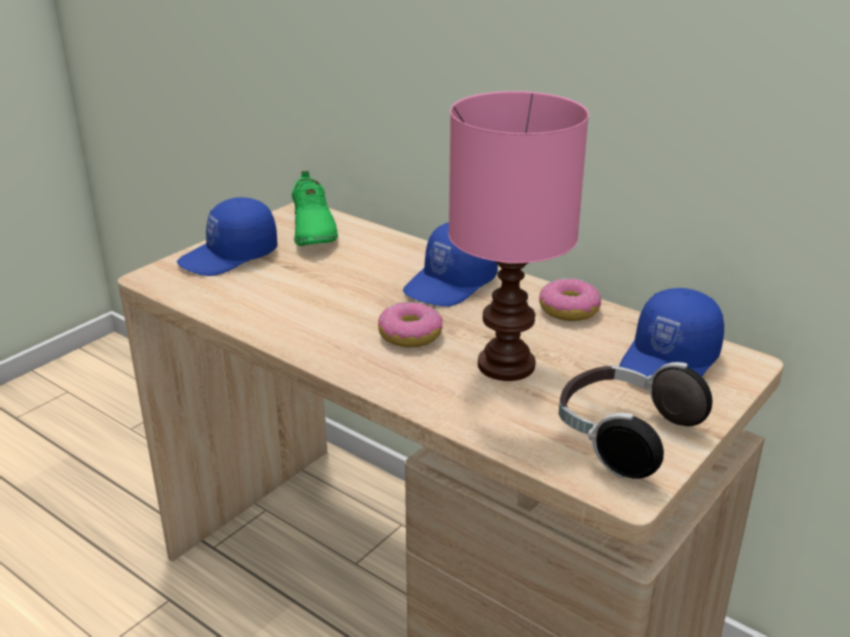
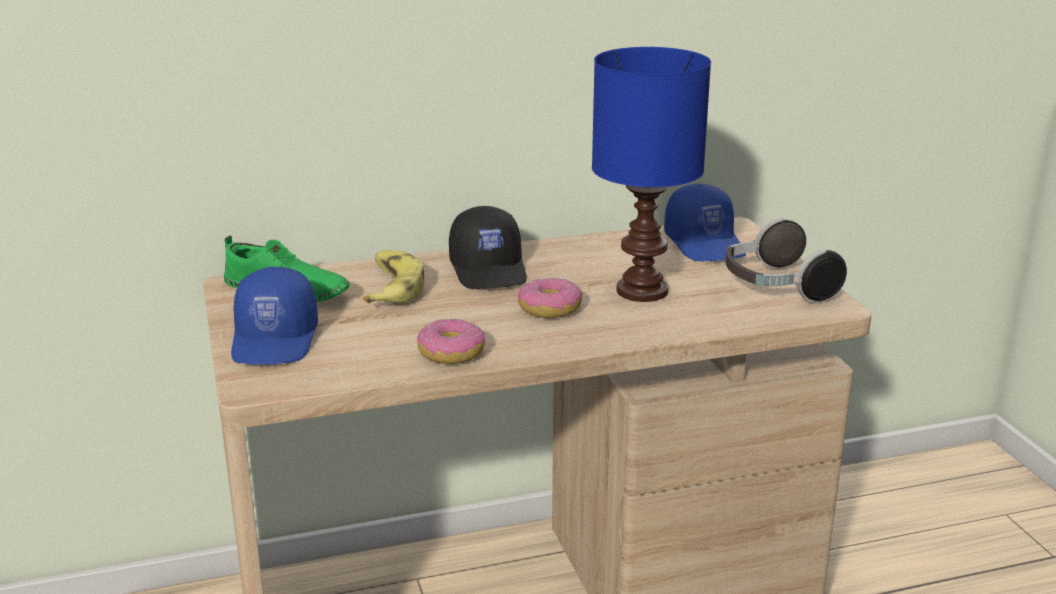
camera: 55 degrees left, 5 degrees down
blue cap [403,222,498,307] -> black cap [449,206,526,289]
pink table lamp [449,91,589,381] -> blue table lamp [592,47,711,302]
donut [539,278,601,321] -> donut moved to [417,318,486,364]
none -> banana [362,250,424,303]

